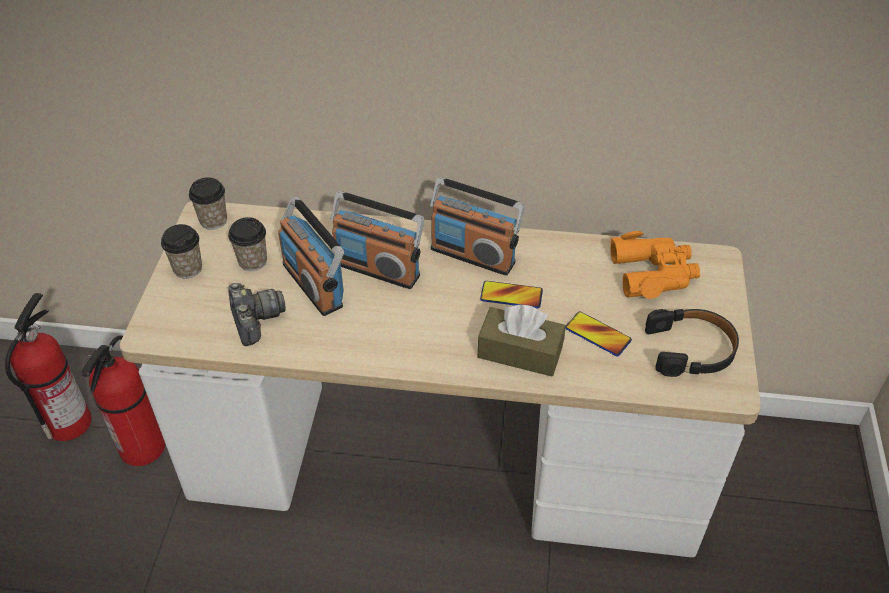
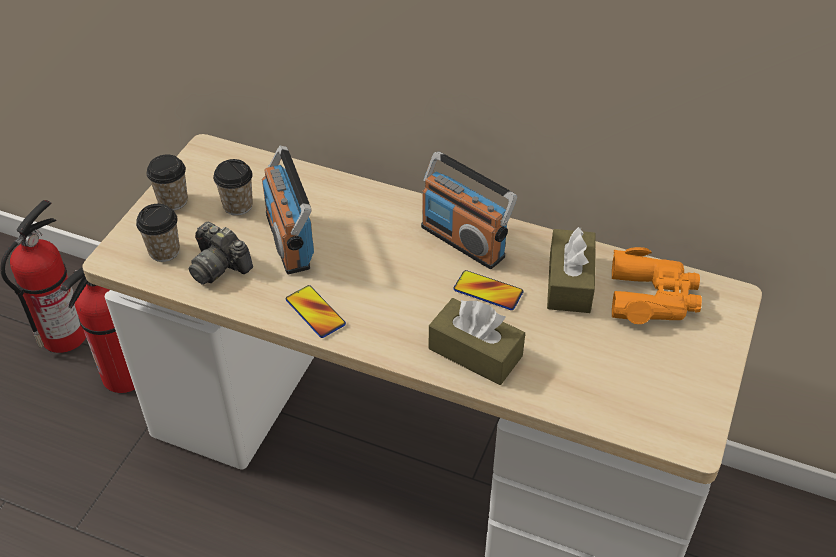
camera: 15 degrees right, 0 degrees up
cup [189,177,227,230] -> cup moved to [136,204,180,262]
camera [228,283,286,346] -> camera turned 135 degrees clockwise [189,222,253,285]
radio [330,191,424,289] -> none
phone [565,312,632,356] -> phone moved to [286,285,346,338]
black headphones [645,309,739,377] -> none
none -> brown tissue box [547,227,596,313]

